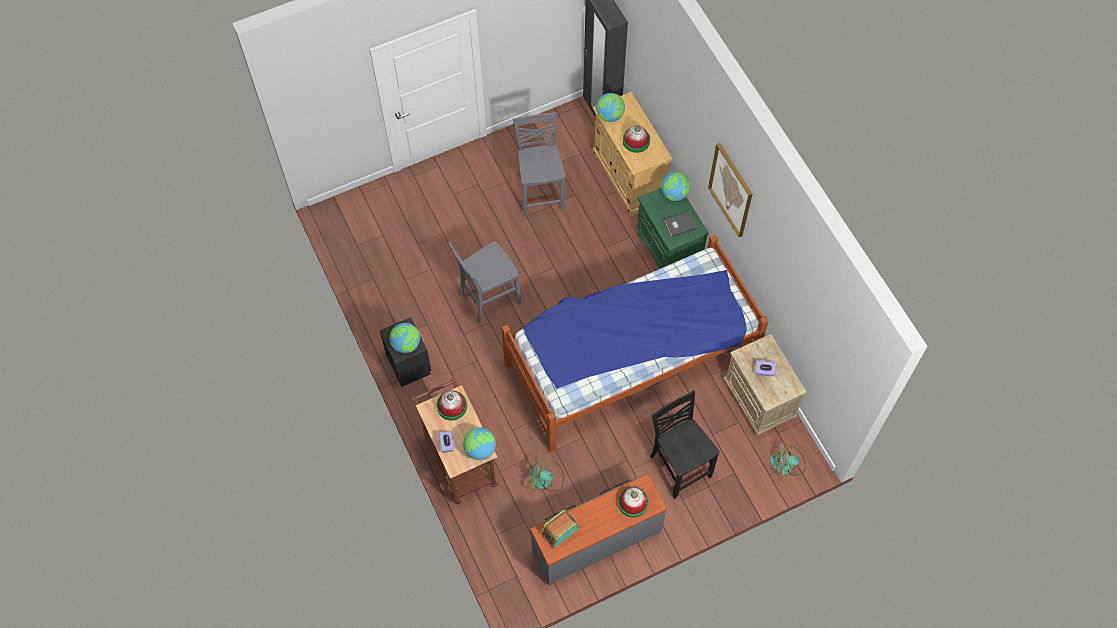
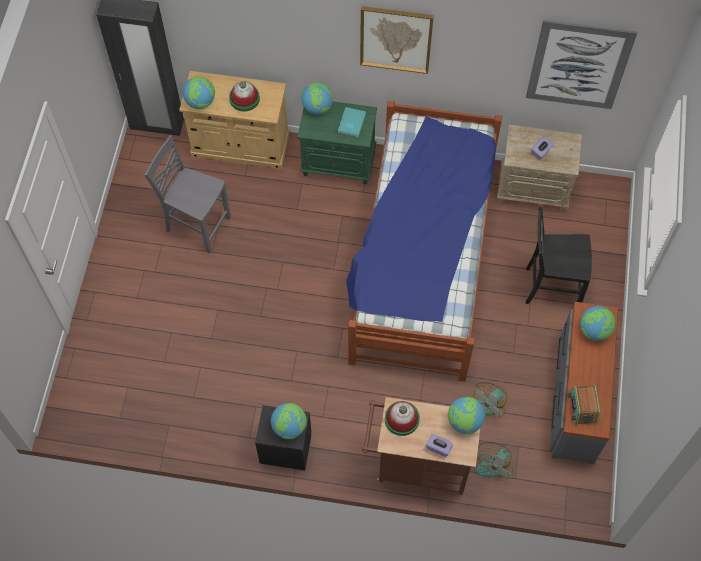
camera: 55 degrees left, 0 degrees up
grey chair [448,241,521,323] -> none
hat [618,486,649,517] -> globe [580,306,616,341]
grey book [664,211,697,237] -> turquoise book [338,107,366,137]
fan [770,442,806,478] -> fan moved to [476,442,514,481]
none -> picture [526,20,637,109]

